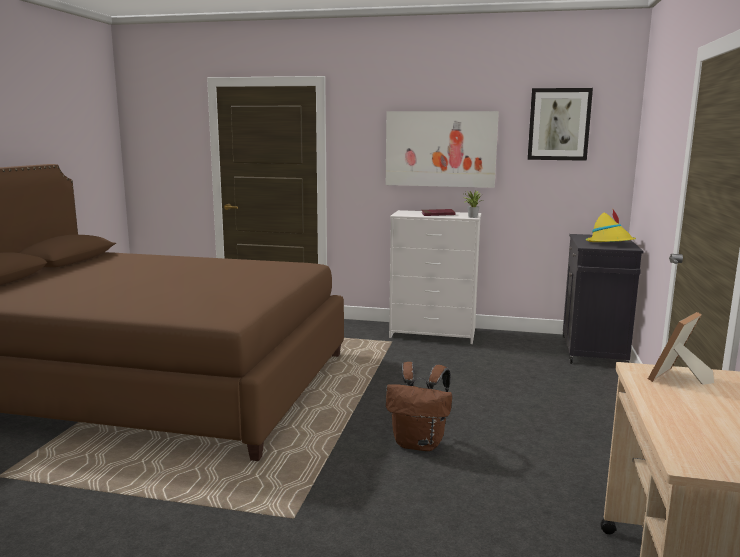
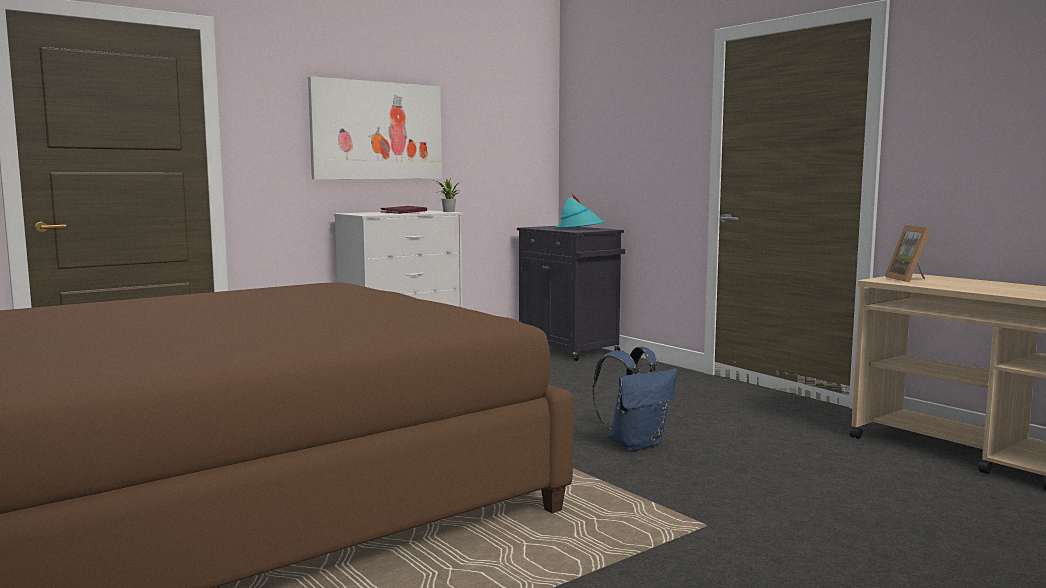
camera: 50 degrees left, 5 degrees down
brown backpack [386,362,452,451] -> blue backpack [592,347,678,451]
picture [527,88,593,161] -> none
yellow hat [586,209,636,242] -> turquoise hat [555,194,606,229]

